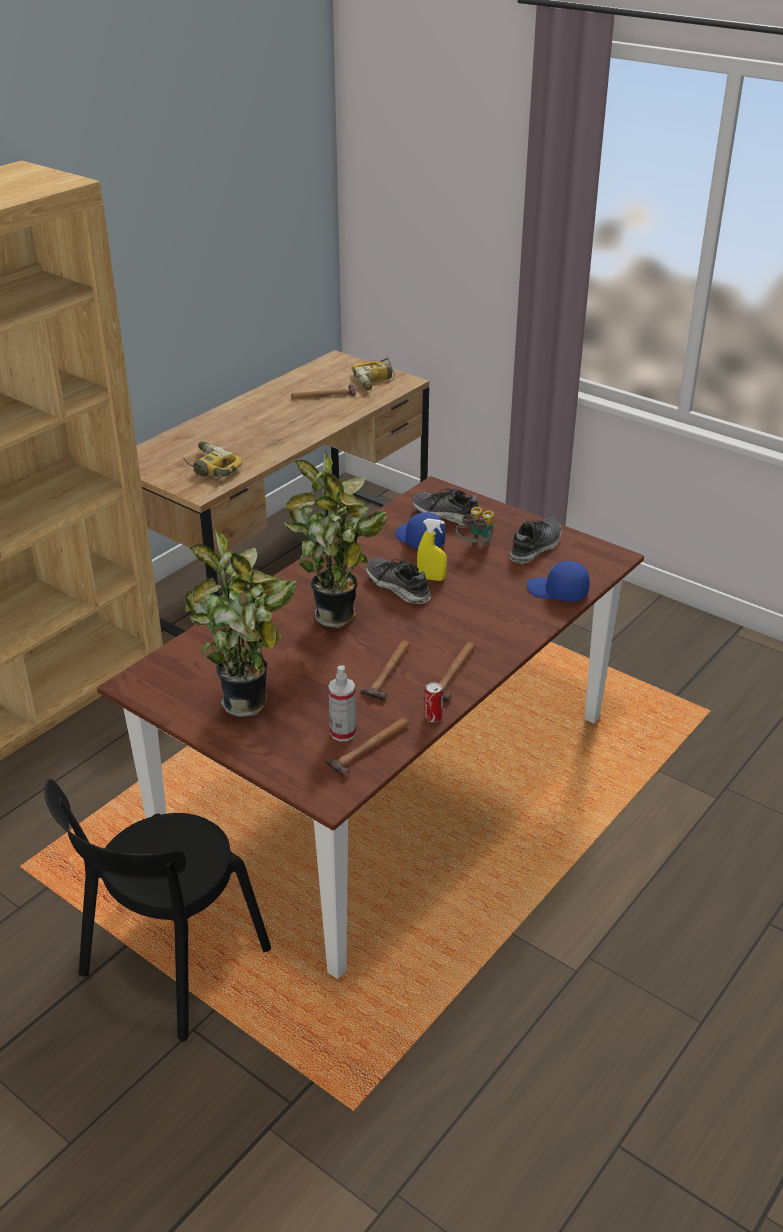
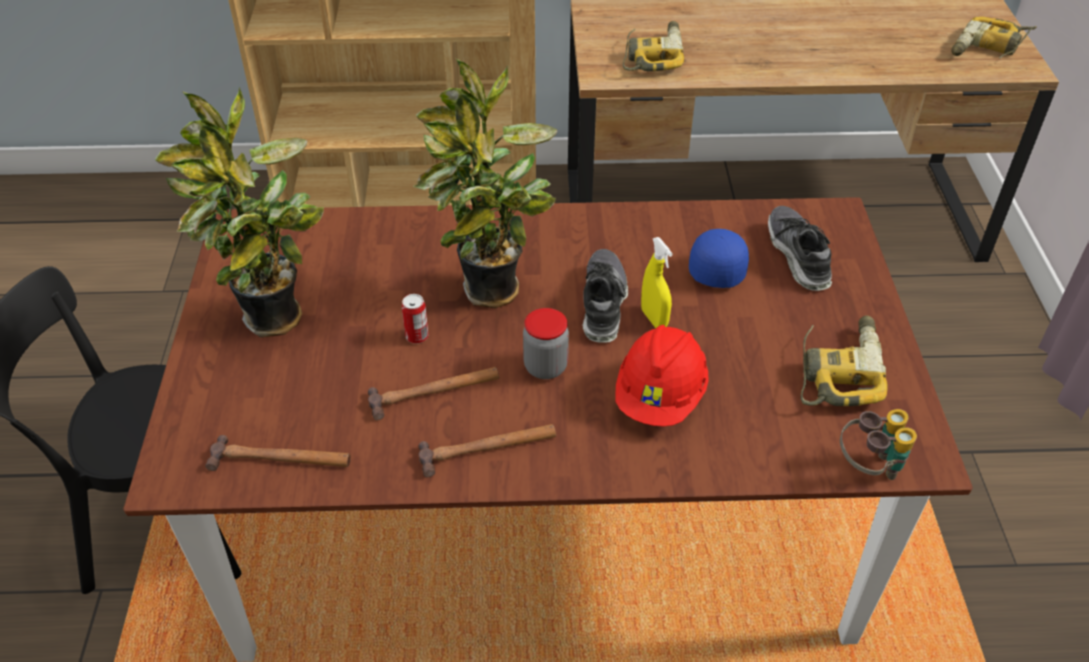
camera: 50 degrees right, 10 degrees up
hammer [291,384,356,399] -> none
spray bottle [328,665,356,741] -> none
can [424,682,443,722] -> can moved to [402,294,429,344]
binoculars [456,507,494,547] -> binoculars moved to [840,409,917,480]
shoe [510,517,562,564] -> power drill [801,316,888,406]
blue cap [527,561,590,602] -> none
none -> jar [523,308,569,379]
none -> red hard hat [615,325,709,427]

